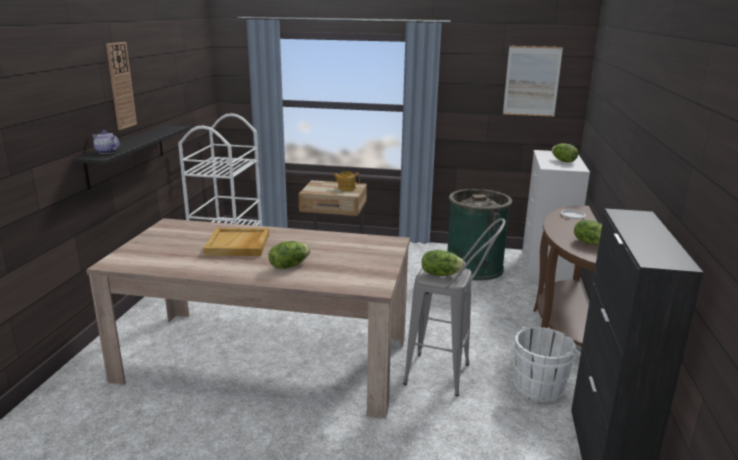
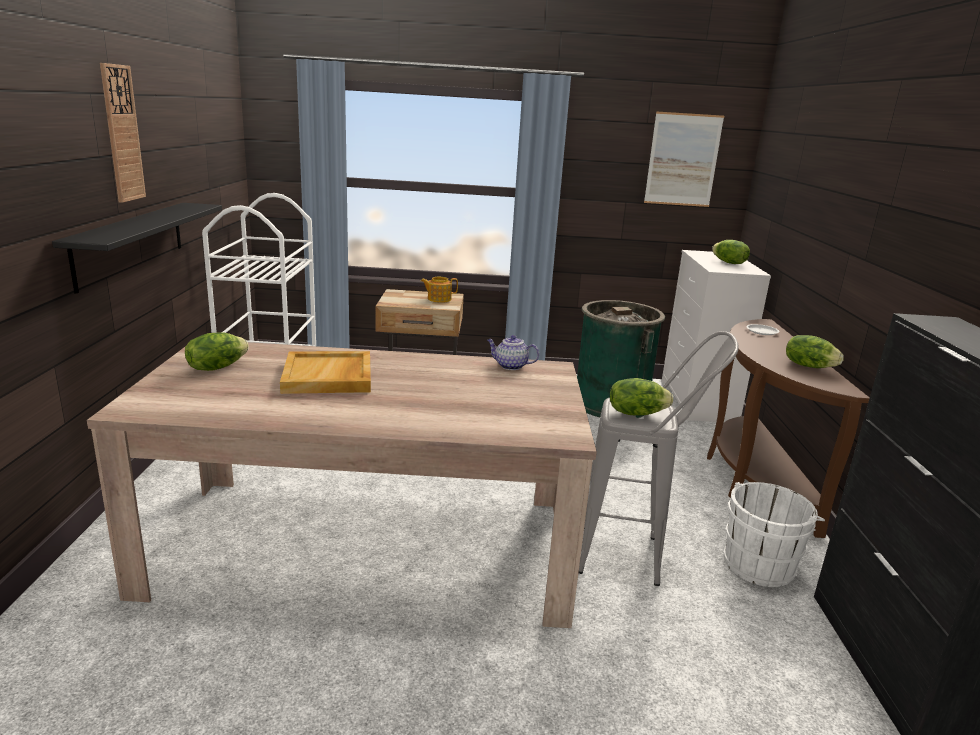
camera: 10 degrees left, 0 degrees up
teapot [92,130,120,154] -> teapot moved to [487,335,539,370]
lettuce [268,241,311,269] -> lettuce moved to [185,332,249,371]

